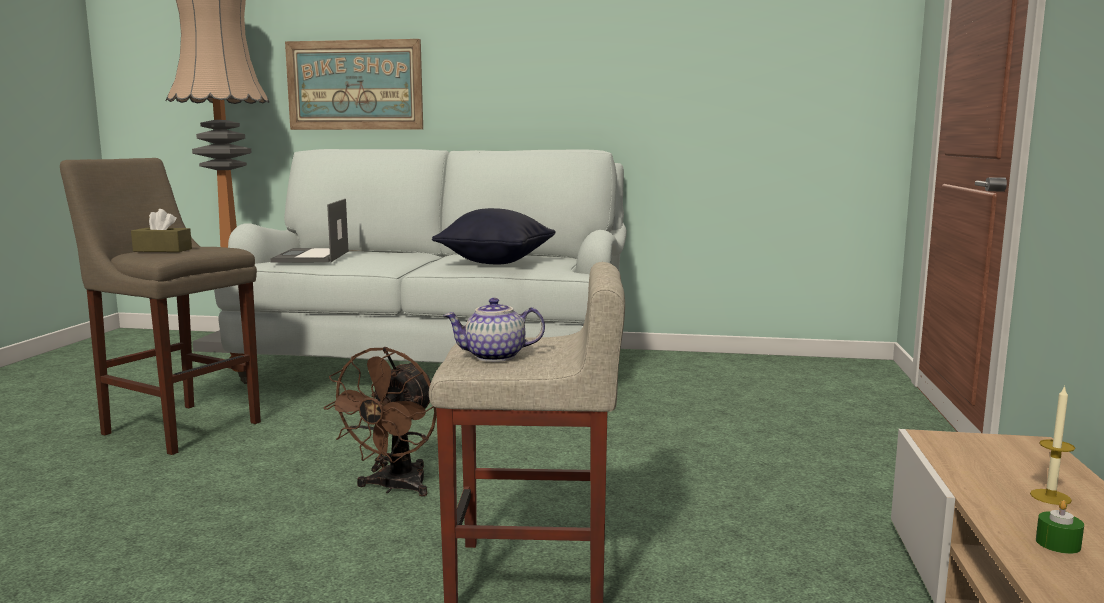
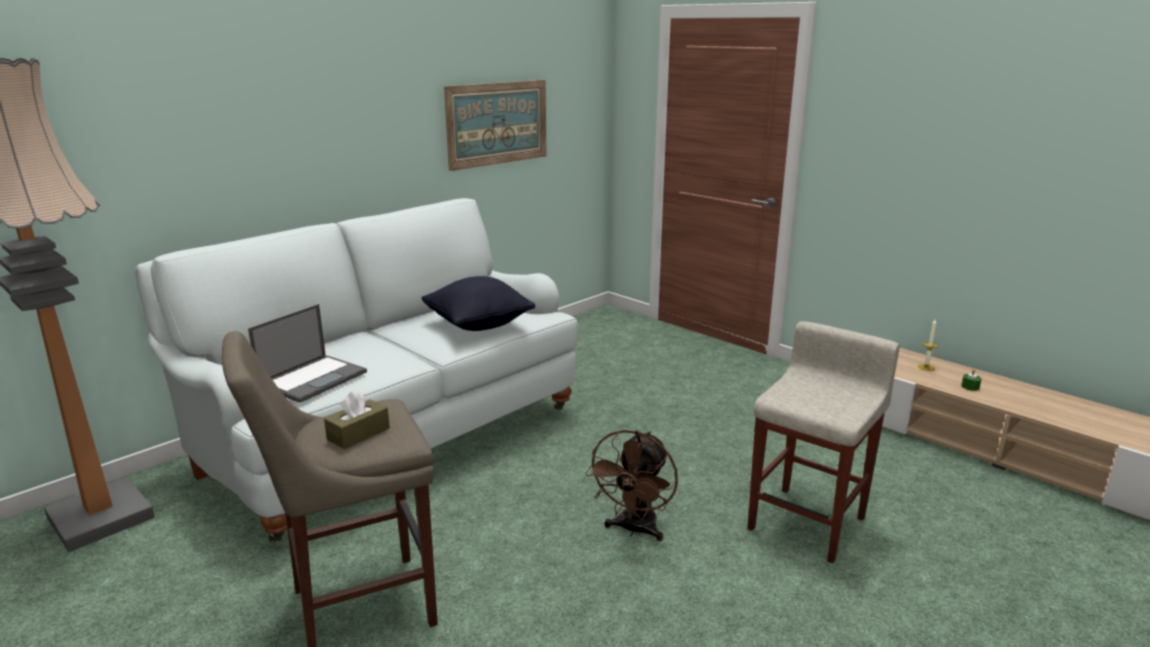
camera: 55 degrees left, 10 degrees up
laptop [271,199,348,263] -> laptop turned 90 degrees counterclockwise [248,304,367,403]
picture [285,39,423,130] -> picture moved to [444,80,547,171]
brown fan [324,347,437,497] -> brown fan turned 60 degrees clockwise [585,430,678,542]
teapot [443,298,545,362] -> none

